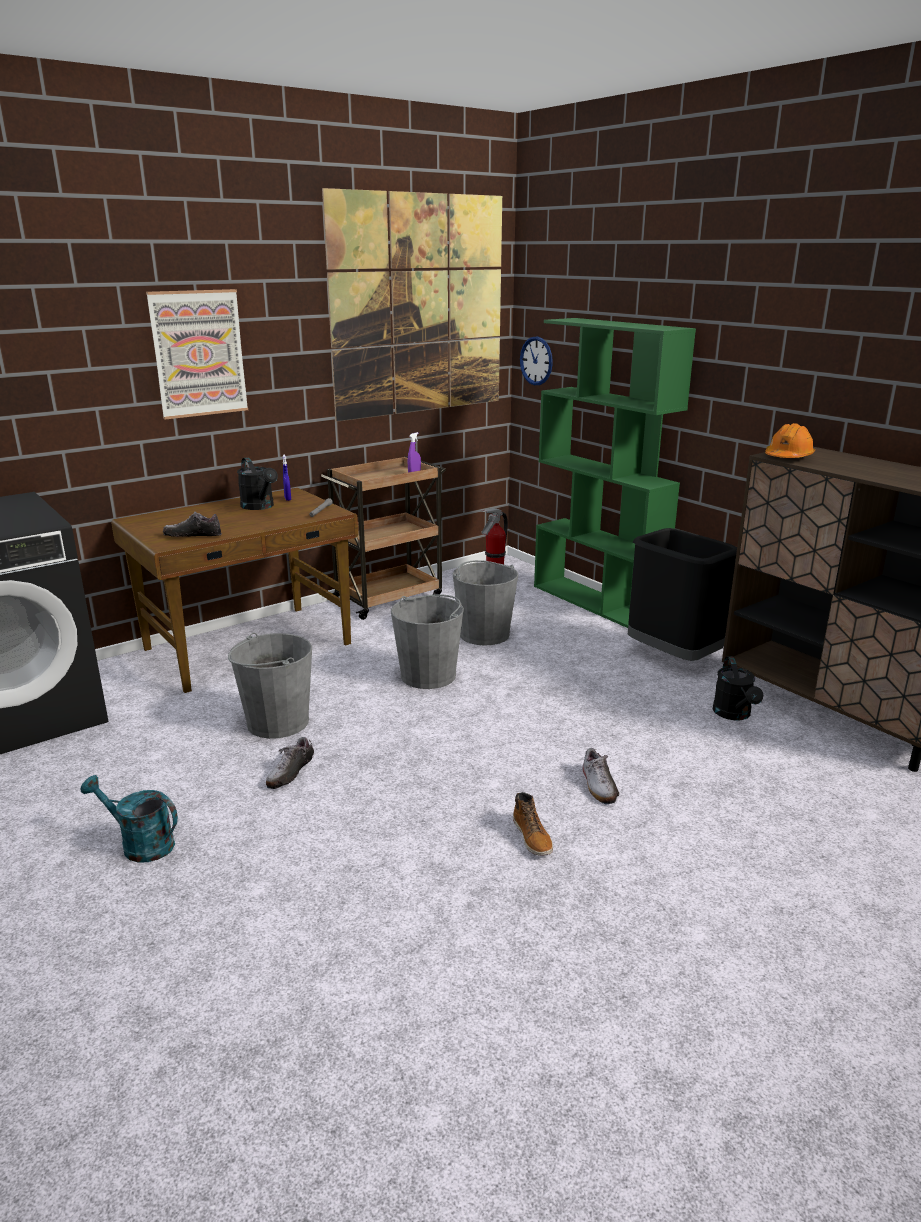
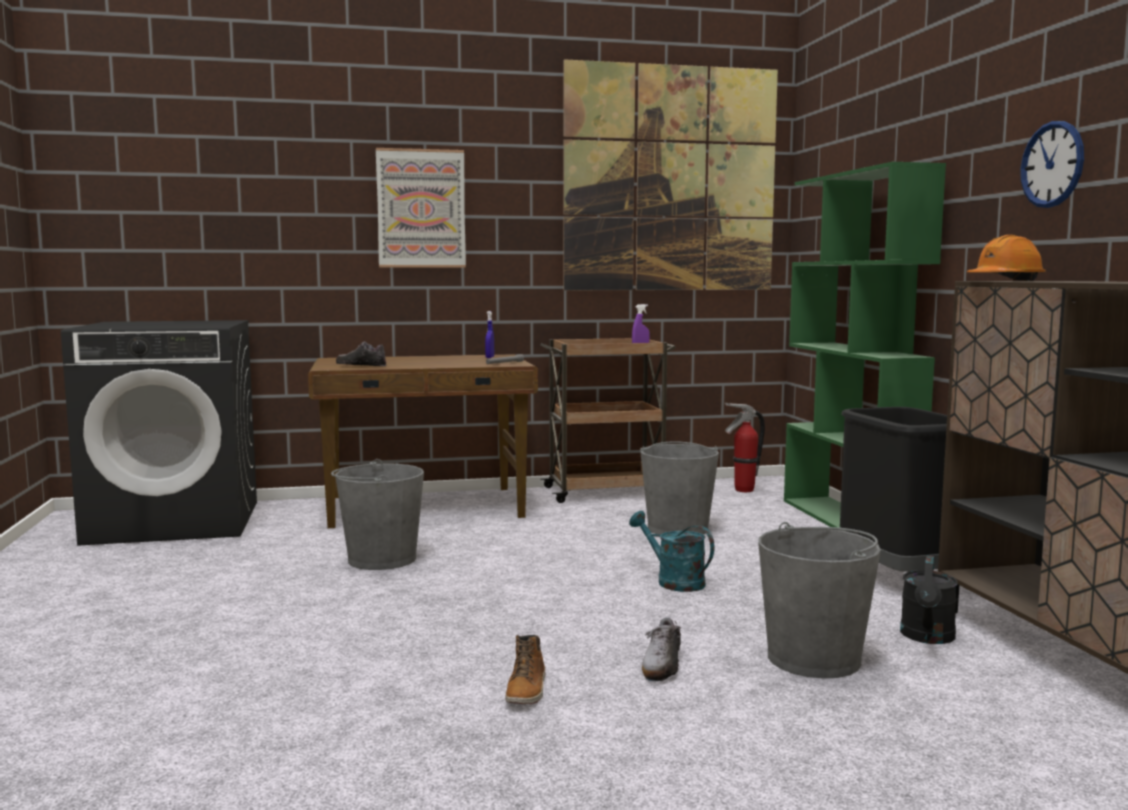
camera: 25 degrees right, 15 degrees down
turquoise watering can [80,775,178,862] -> turquoise watering can moved to [629,511,715,592]
black watering can [237,457,278,510] -> none
shoe [266,737,314,789] -> none
grey bucket [391,594,464,689] -> grey bucket moved to [758,522,881,679]
wall clock [520,336,553,385] -> wall clock moved to [1020,121,1084,208]

